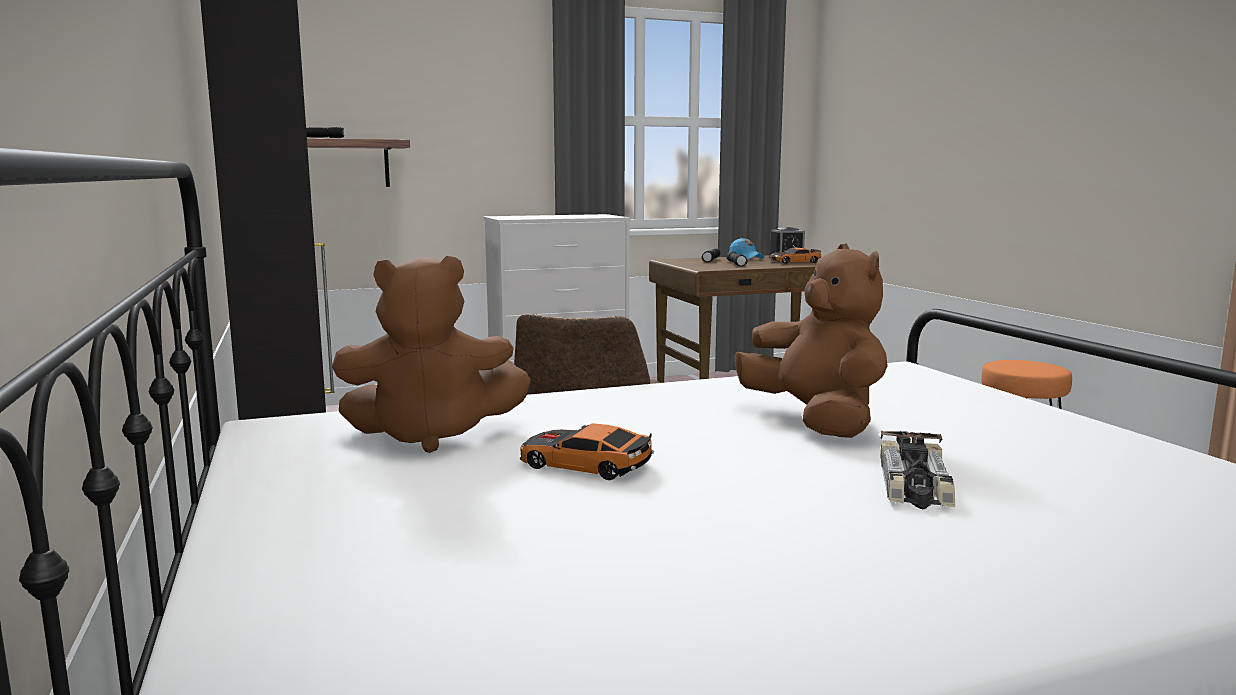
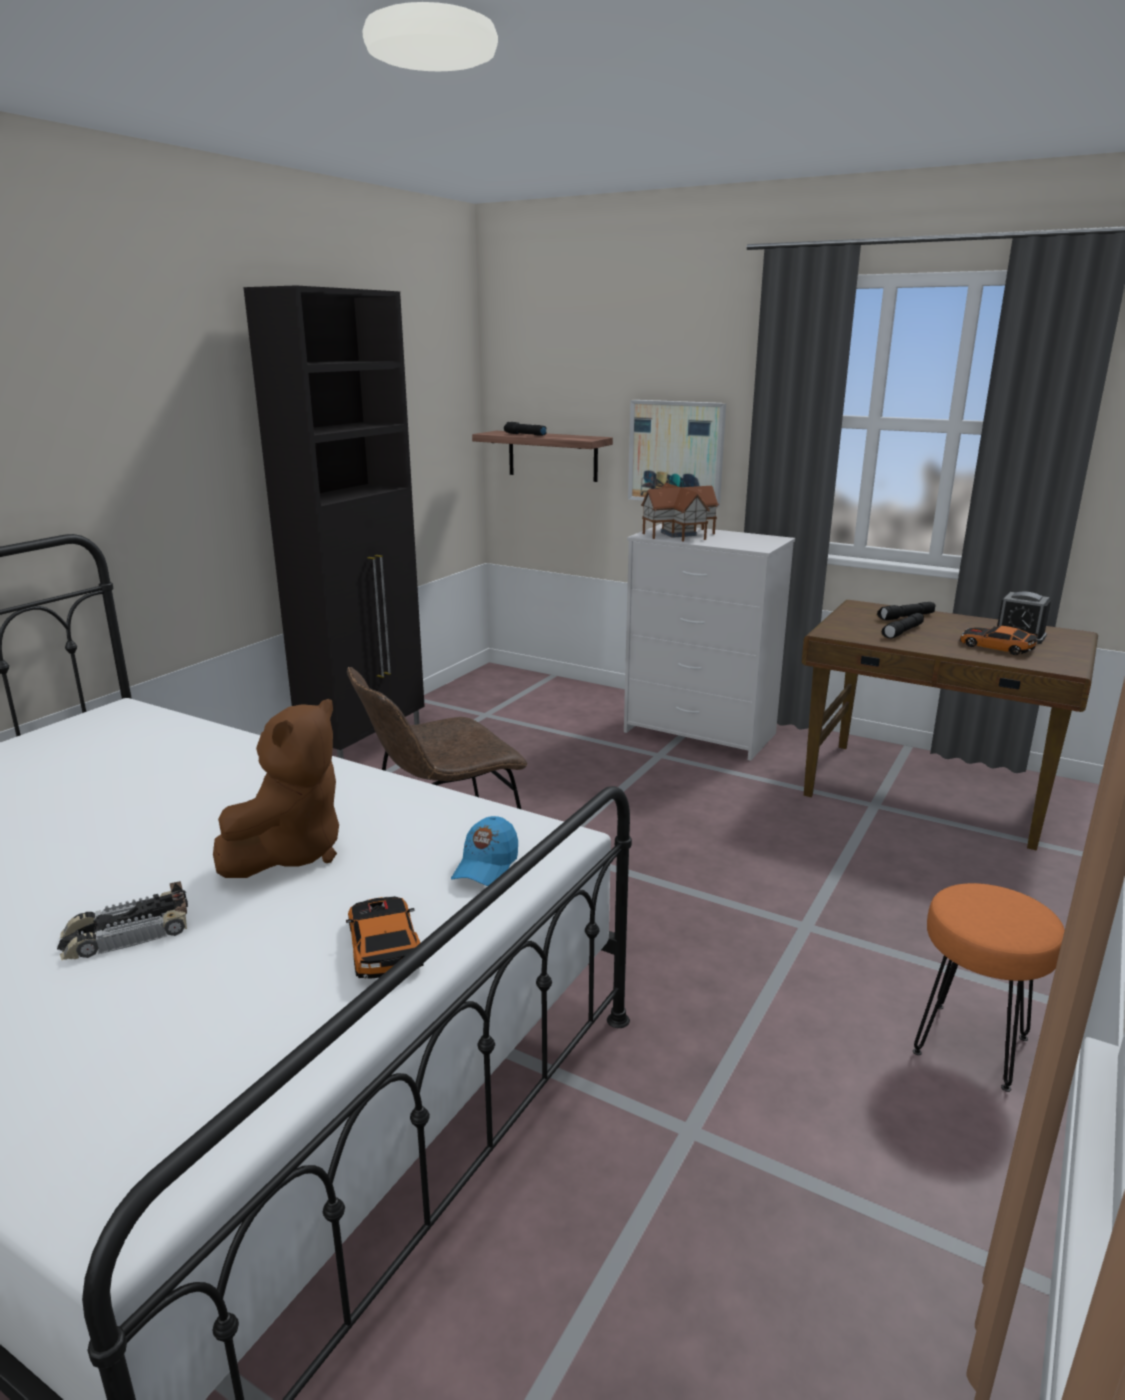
camera: 50 degrees right, 10 degrees up
brown plush toy [332,256,531,453] -> none
toy car [520,423,654,480] -> toy car moved to [346,896,424,979]
blue cap [729,238,764,260] -> blue cap moved to [451,816,518,886]
none -> picture [628,400,726,508]
none -> toy house [641,483,719,542]

